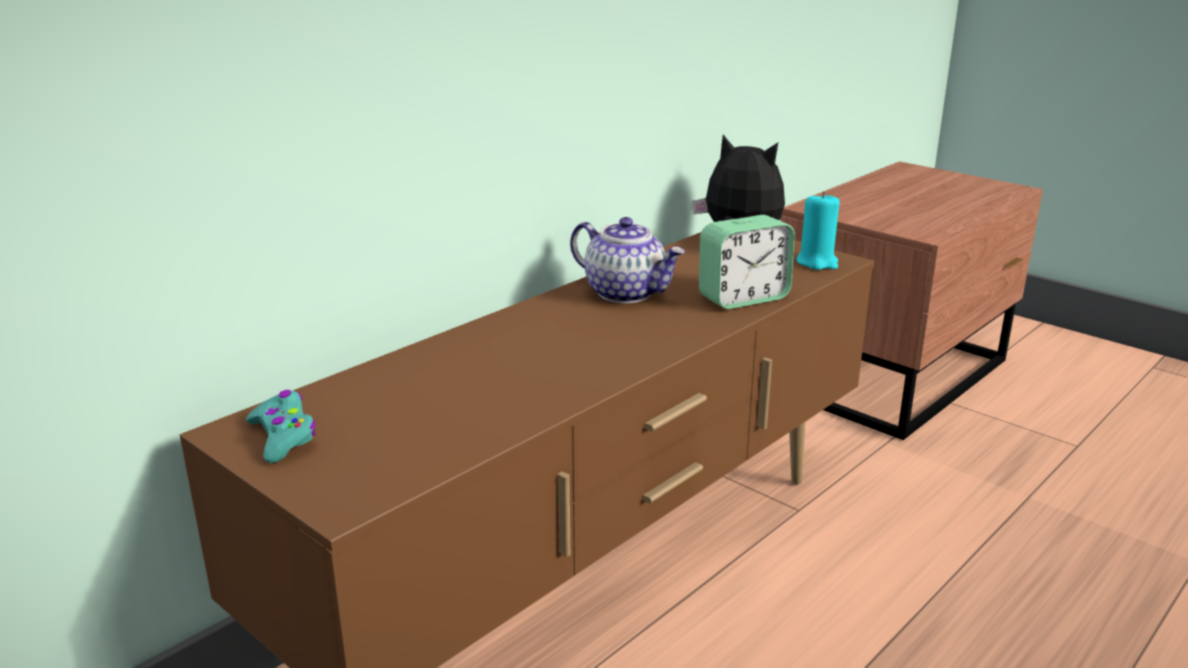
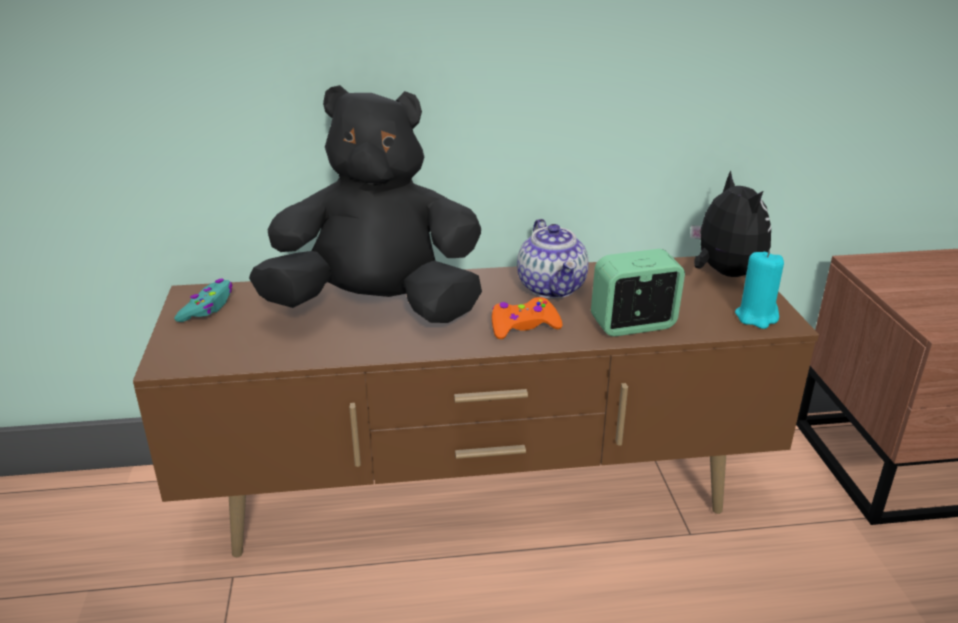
camera: 40 degrees right, 5 degrees up
alarm clock [699,215,795,309] -> alarm clock turned 150 degrees clockwise [591,249,685,336]
none -> black plush toy [249,85,482,323]
none -> orange game controller [492,297,562,339]

